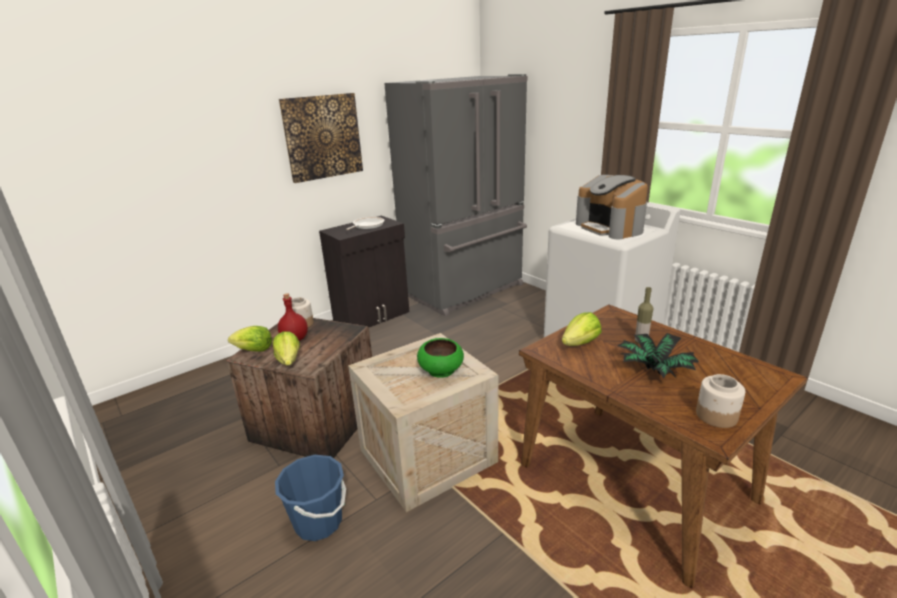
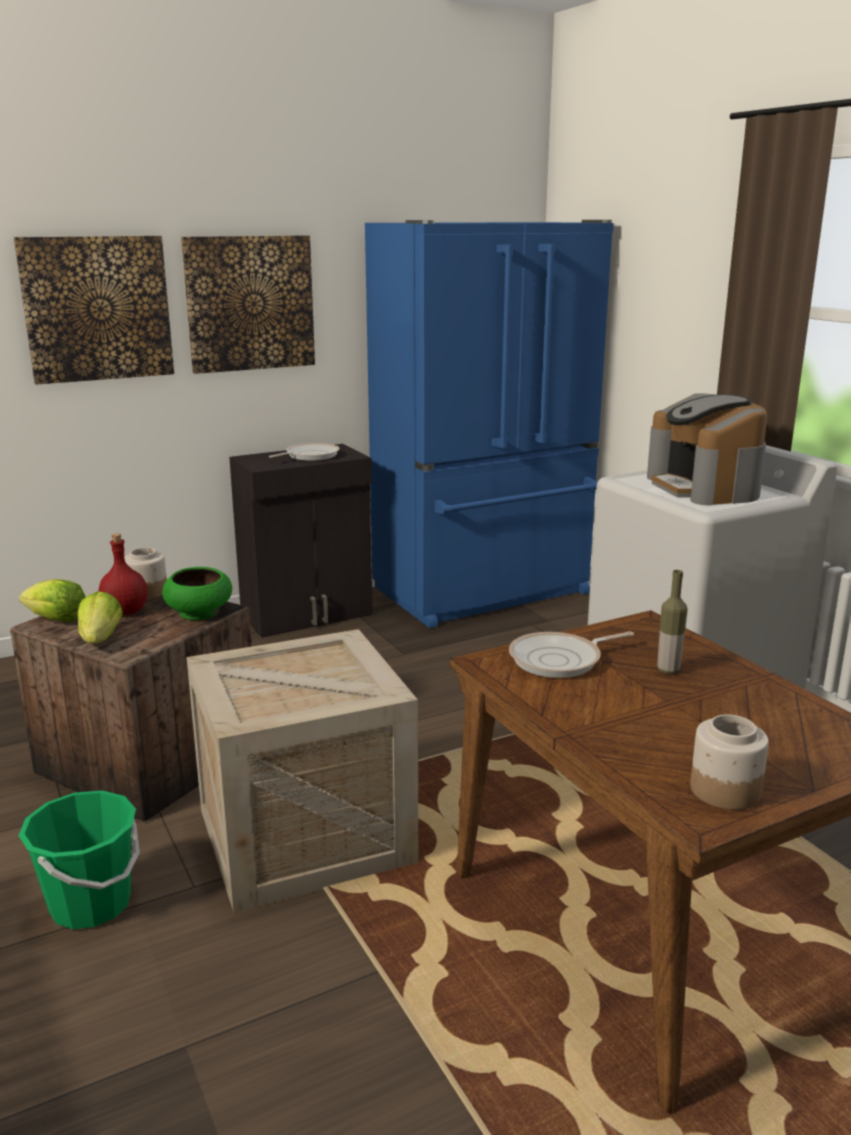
camera: 10 degrees right, 5 degrees down
blue bucket [275,455,346,541] -> green bucket [18,790,140,929]
grey fridge [384,74,527,316] -> blue fridge [365,220,614,628]
green bowl [417,338,464,378] -> green bowl moved to [162,567,232,620]
lettuce [562,312,601,346] -> frying pan [509,631,634,678]
potted plant [617,333,699,378] -> none
none -> picture [14,236,174,385]

